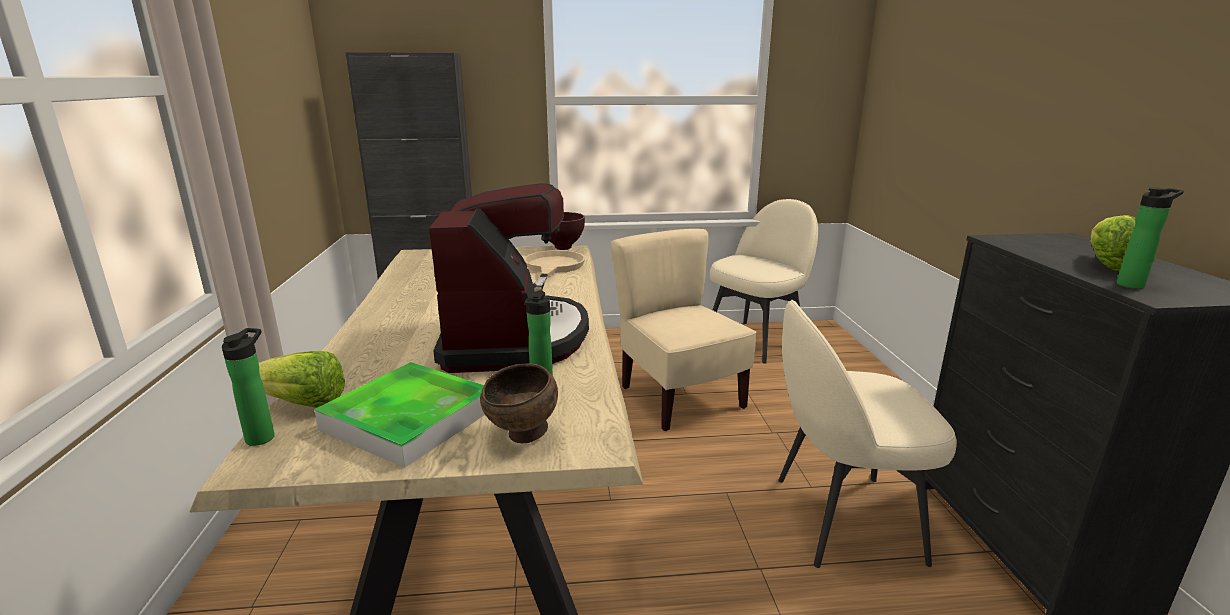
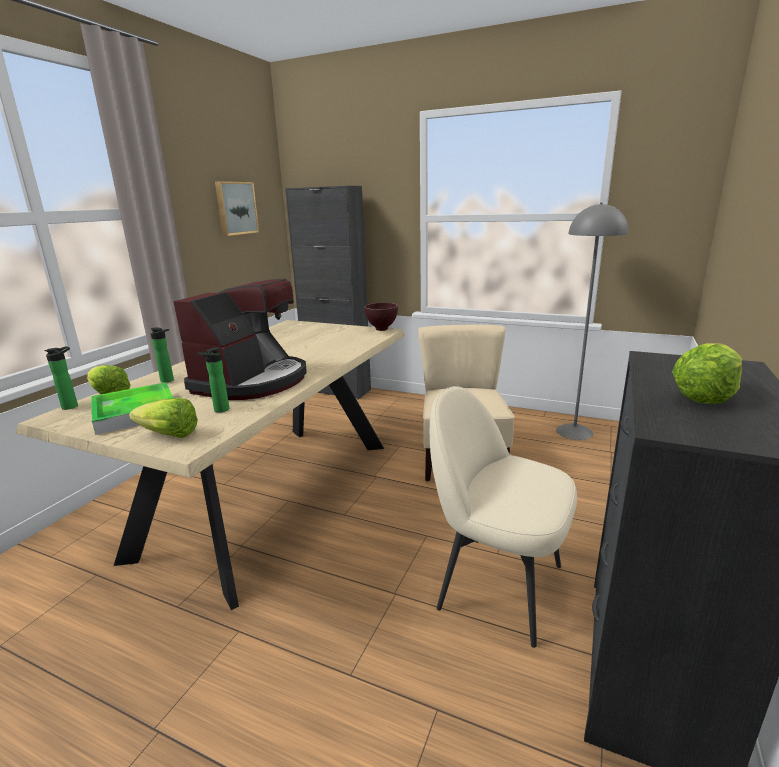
camera: 30 degrees right, 0 degrees up
brown bowl [480,363,558,443] -> lettuce [129,398,198,438]
beige frying pan [524,250,585,291] -> none
beige chair [710,199,818,364] -> grey floor lamp [556,202,628,440]
bottle [1117,187,1184,289] -> bottle moved to [151,327,174,383]
none -> picture [215,181,259,236]

